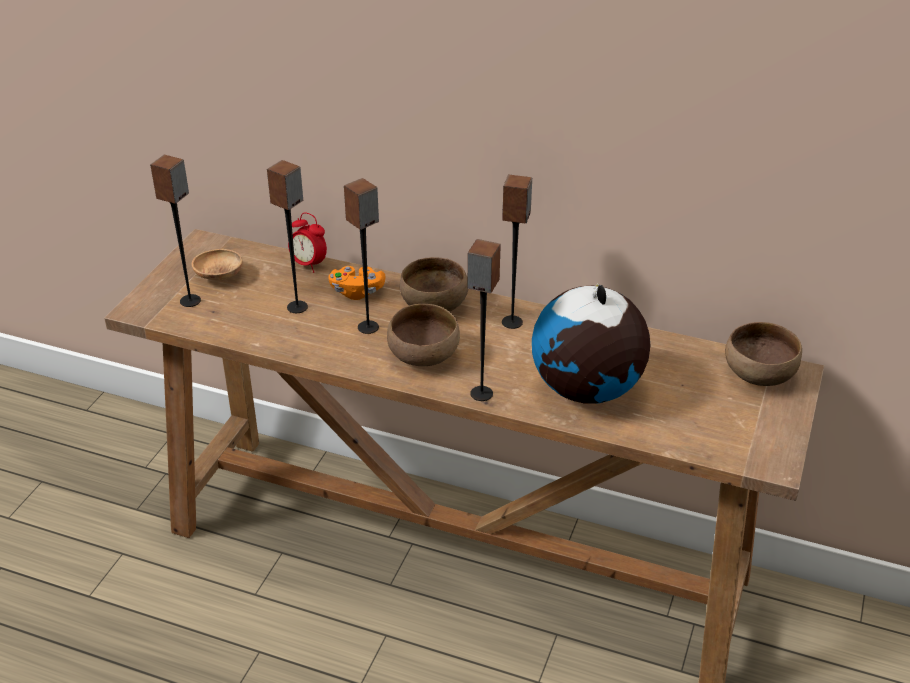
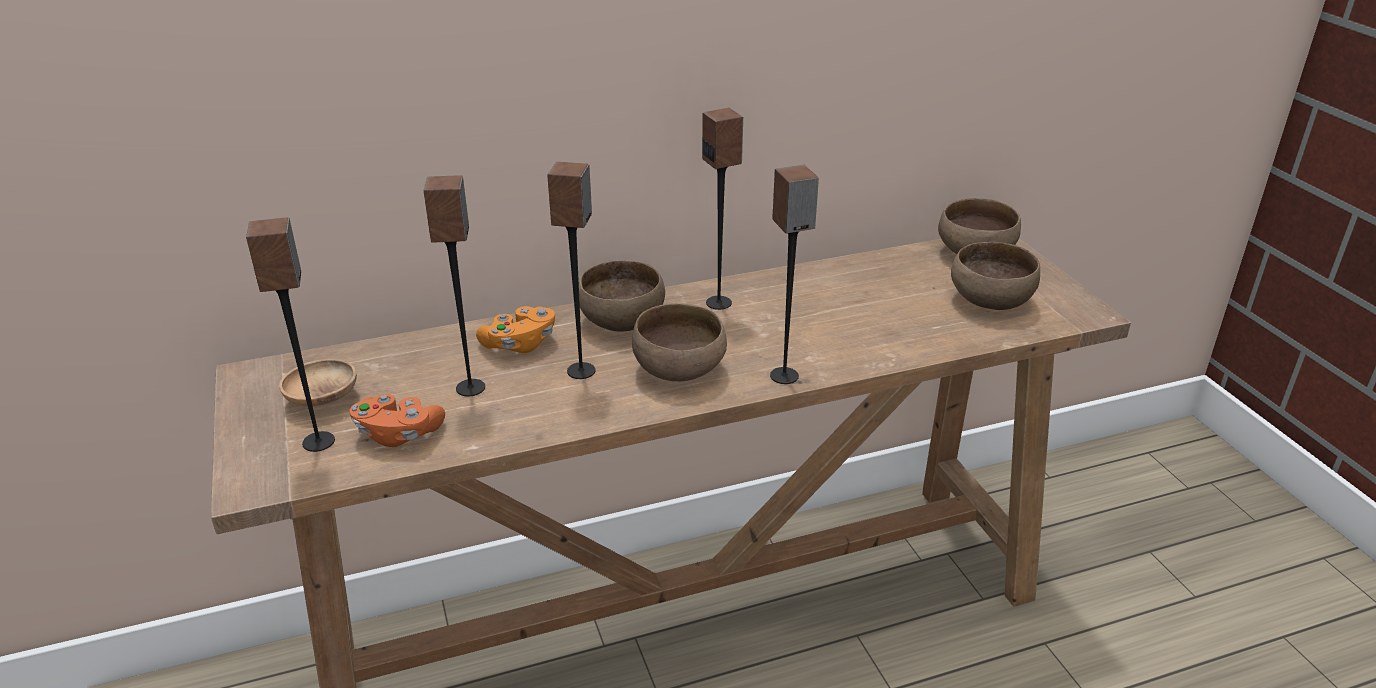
camera: 40 degrees left, 5 degrees down
alarm clock [288,213,327,273] -> none
globe [532,283,651,404] -> none
none -> orange game controller [349,394,445,447]
none -> brown bowl [951,242,1040,310]

